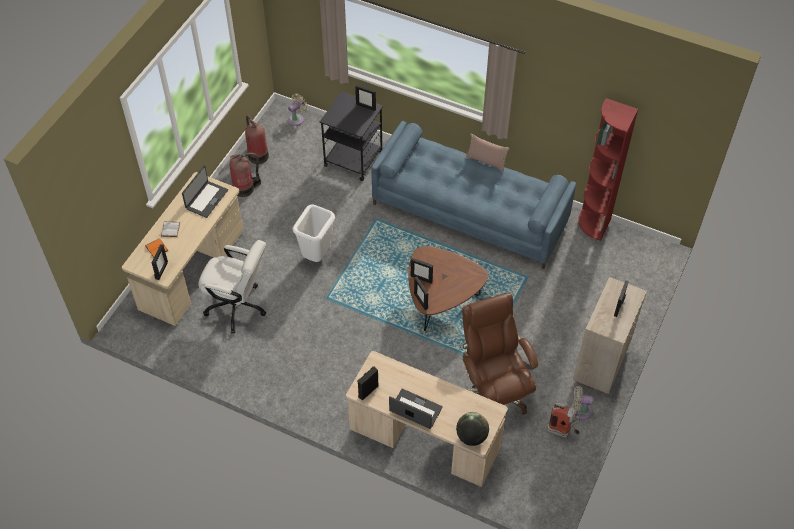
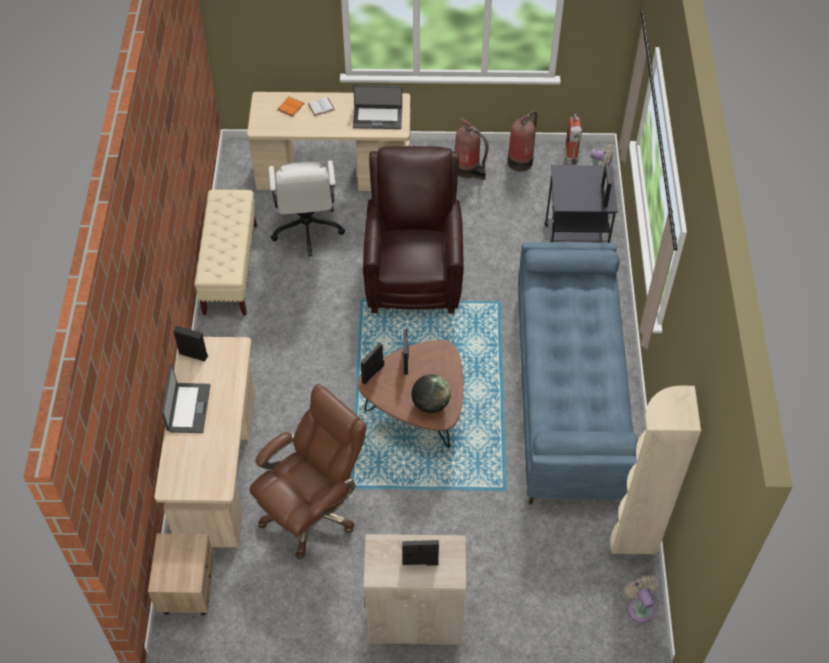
camera: 65 degrees right, 0 degrees up
picture frame [152,244,168,280] -> none
white trash can [293,205,335,262] -> brown armchair [363,146,464,314]
globe [456,412,489,446] -> globe moved to [411,374,451,413]
beige pillow [466,134,510,171] -> none
fire extinguisher [547,403,580,438] -> fire extinguisher moved to [564,113,582,165]
beige fan [572,386,594,420] -> beige fan moved to [624,575,659,623]
red bookcase [578,98,638,241] -> beige bookcase [610,386,701,554]
none -> beige nightstand [148,533,214,615]
none -> beige bench [194,190,257,316]

